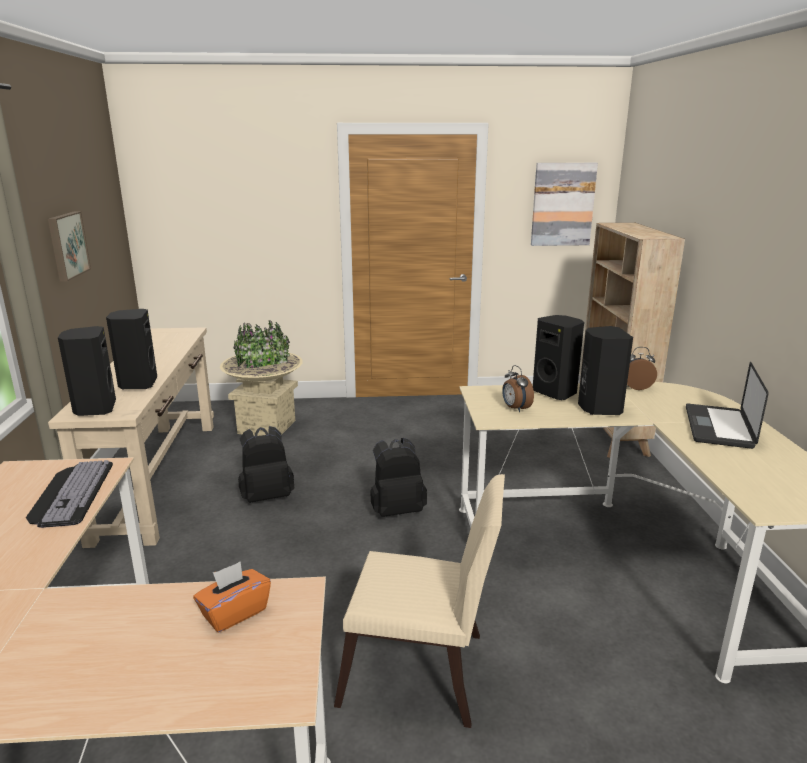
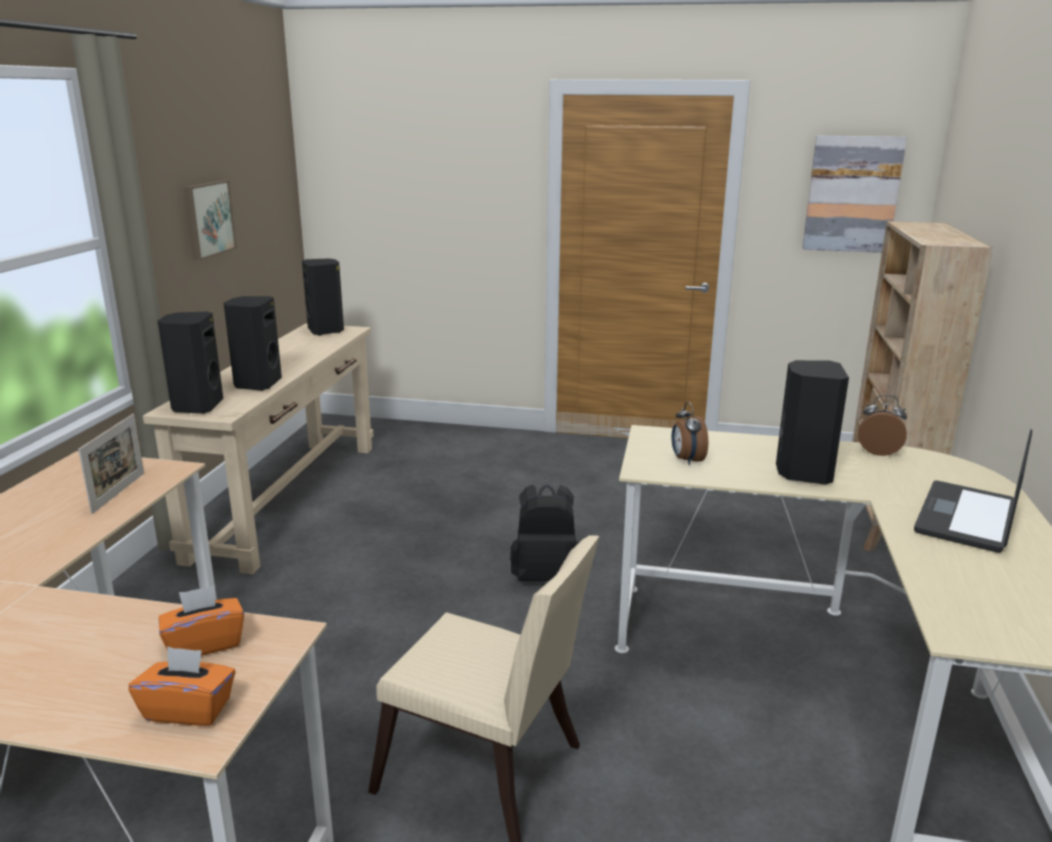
camera: 15 degrees right, 0 degrees up
keyboard [26,460,113,528] -> picture frame [78,414,144,514]
beige planter [220,320,303,436] -> none
black backpack [238,426,294,503] -> none
black speaker [533,315,584,400] -> black speaker moved to [302,258,344,336]
none -> orange tissue box [128,646,236,726]

